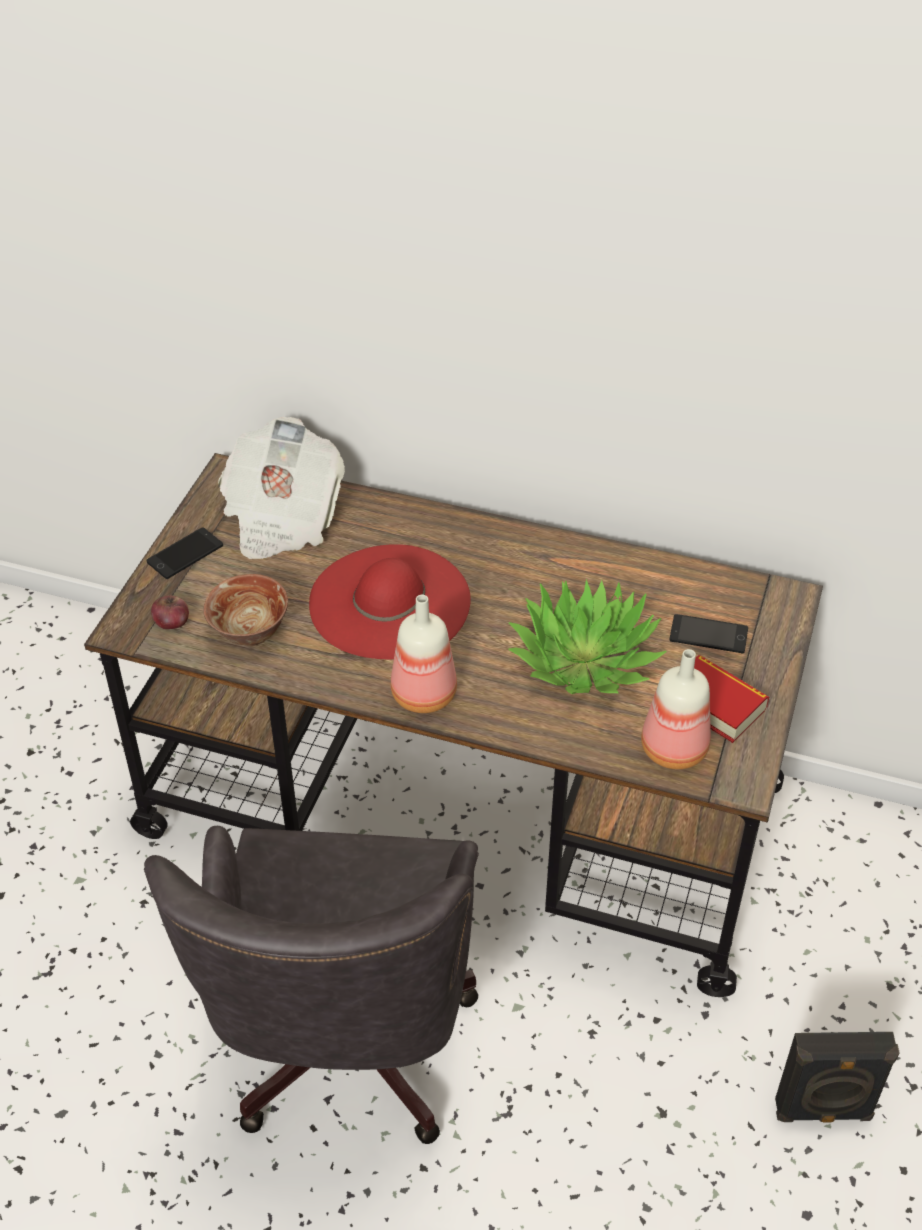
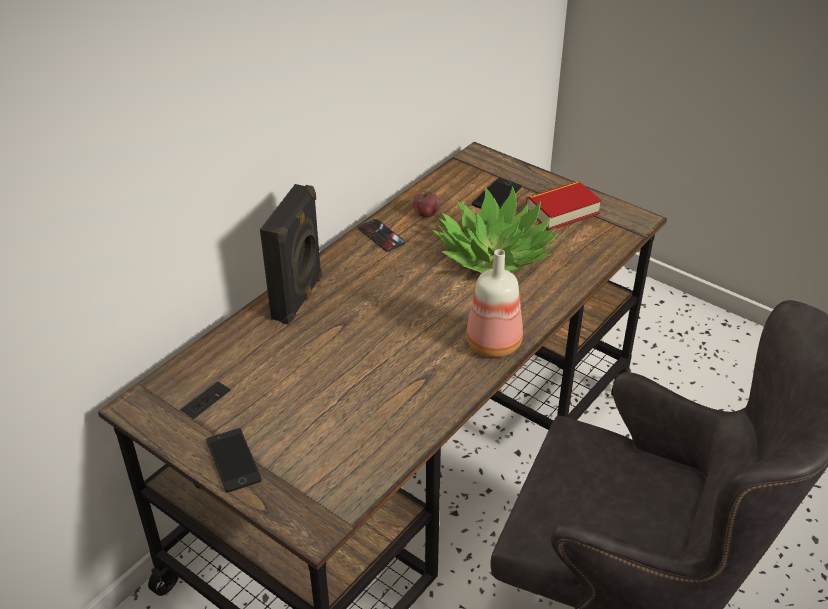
camera: 70 degrees left, 5 degrees down
apple [151,596,189,629] -> apple moved to [413,190,440,218]
bowl [203,574,288,646] -> none
newspaper [218,417,345,559] -> none
red hat [309,544,471,659] -> none
bottle [641,649,711,769] -> none
black speaker [775,1032,900,1123] -> black speaker moved to [260,184,322,325]
none -> phone [358,219,405,252]

